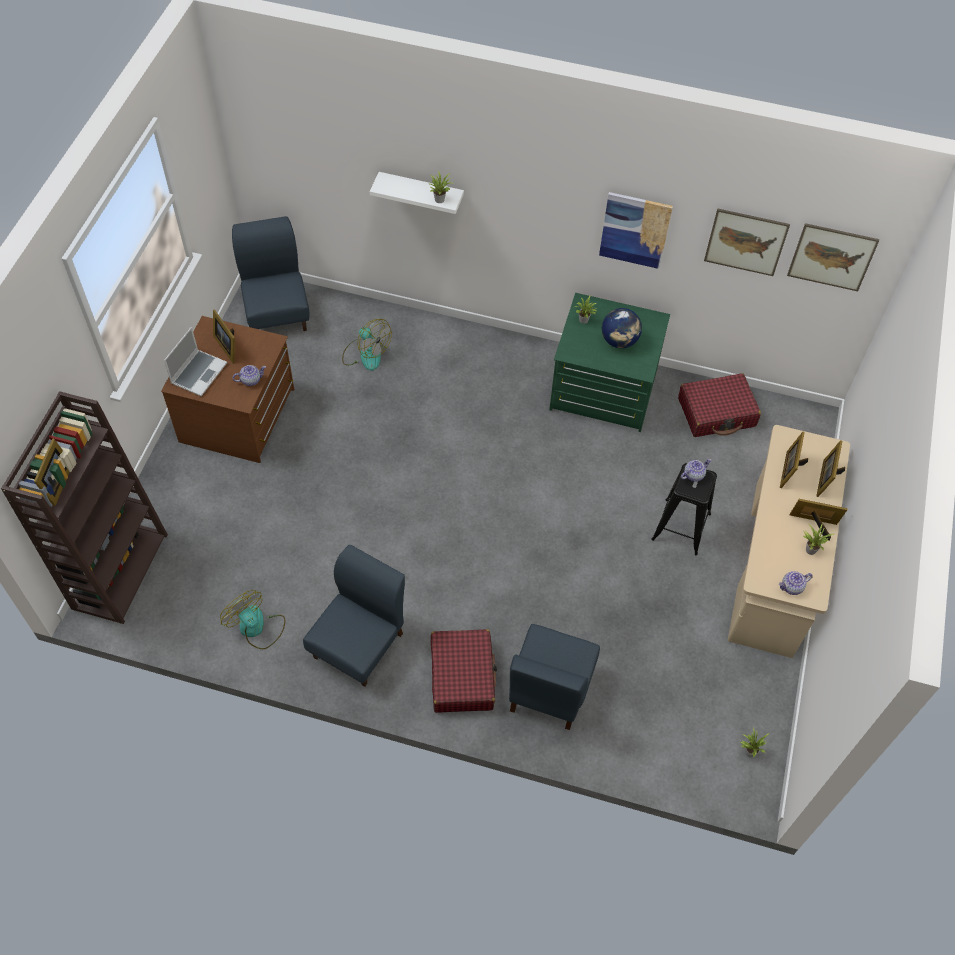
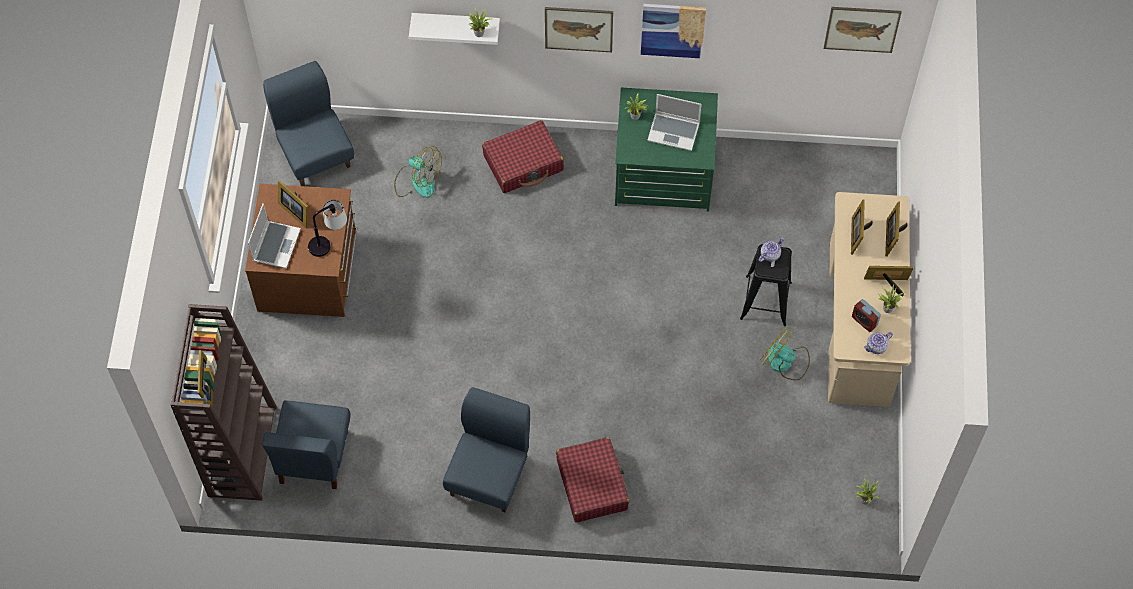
camera: 10 degrees left, 5 degrees up
fan [220,590,285,649] -> fan moved to [760,328,810,380]
teapot [233,365,266,386] -> table lamp [308,200,347,257]
blue chair [509,624,600,730] -> blue chair moved to [262,401,351,489]
globe [602,308,642,348] -> laptop [647,94,702,151]
red suitcase [678,373,761,437] -> red suitcase moved to [482,120,564,193]
picture [704,208,790,276] -> picture moved to [545,7,613,52]
none -> alarm clock [852,299,881,332]

